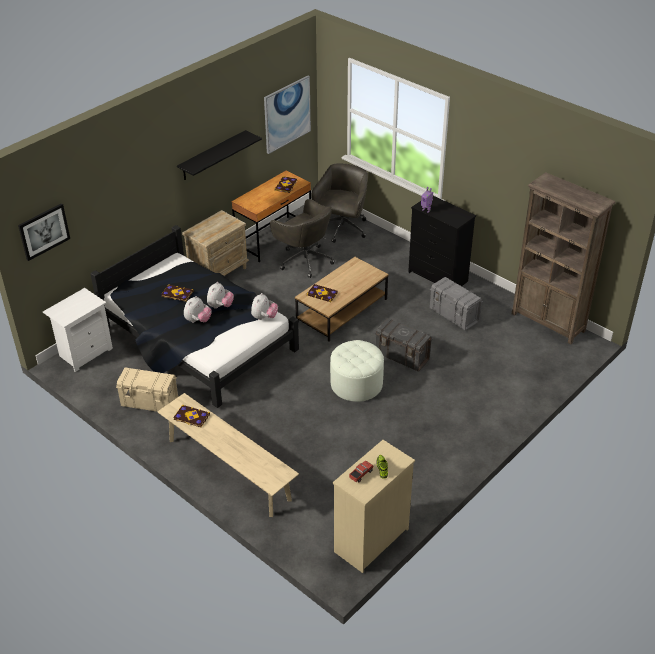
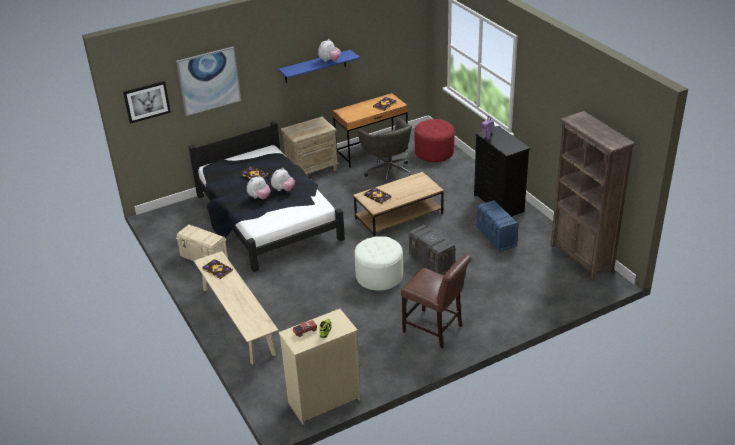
camera: 20 degrees right, 5 degrees down
white nightstand [43,288,113,372] -> none
black shelf [177,130,262,180] -> blue shelf [278,50,360,83]
plush toy [251,293,278,320] -> plush toy moved to [318,39,341,62]
picture [264,76,311,154] -> picture moved to [176,47,241,116]
grey office chair [311,163,368,243] -> red ottoman [415,119,455,162]
grey storage box [430,277,483,330] -> blue storage box [477,200,519,251]
none -> brown chair [401,255,471,348]

